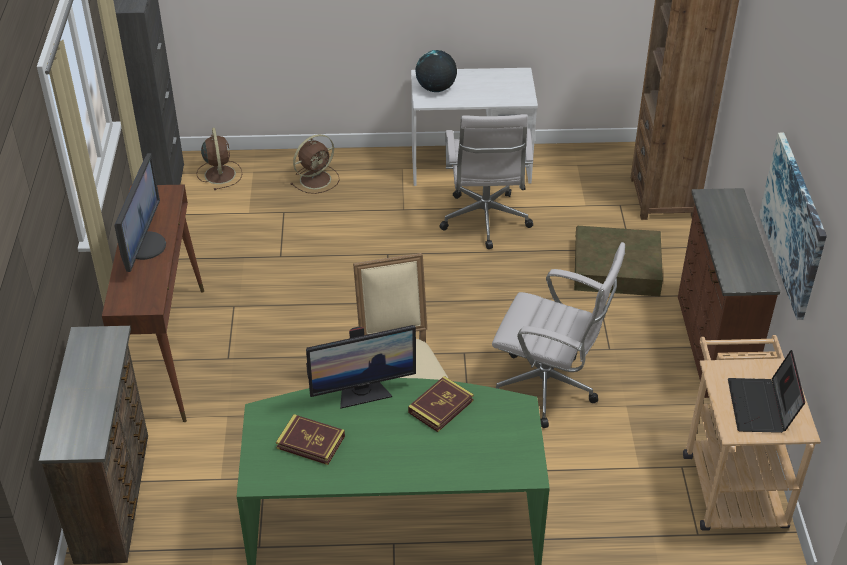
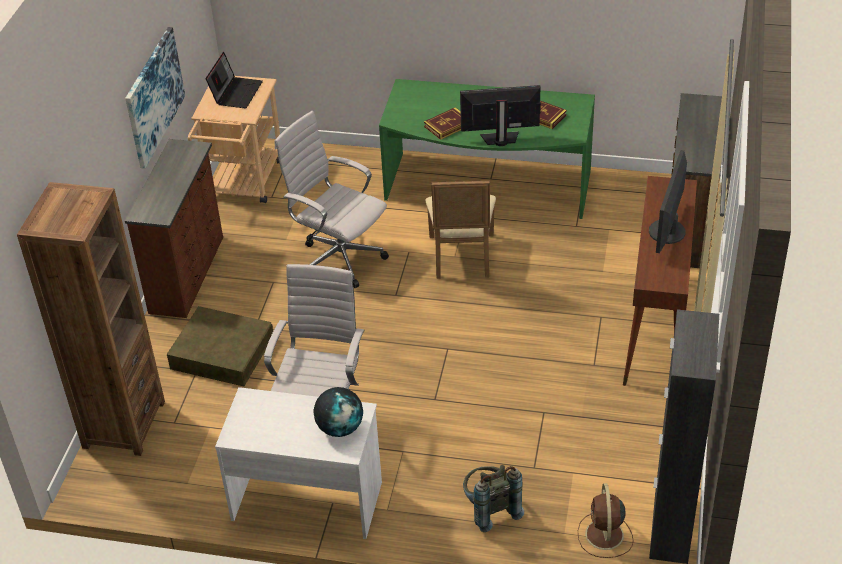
camera: 165 degrees left, 0 degrees up
brown fan [290,134,340,194] -> grey backpack [463,465,524,532]

